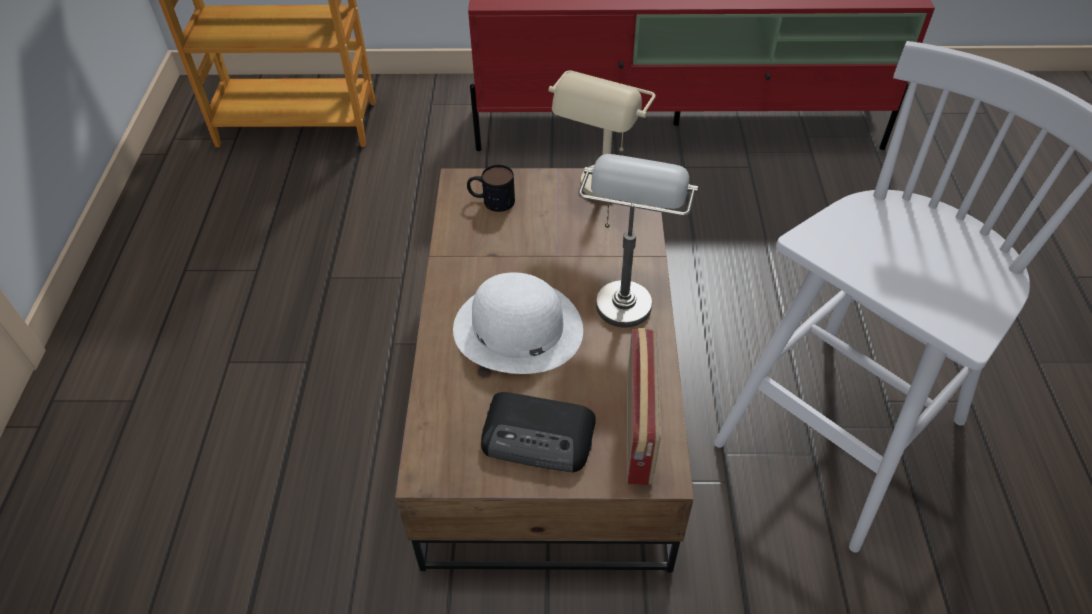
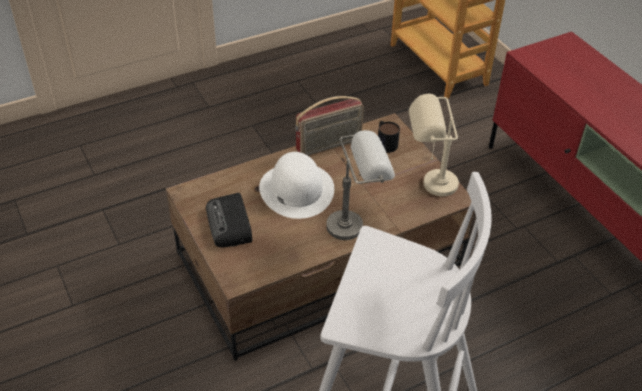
camera: 60 degrees right, 5 degrees down
radio [627,328,661,485] -> radio moved to [295,96,364,156]

